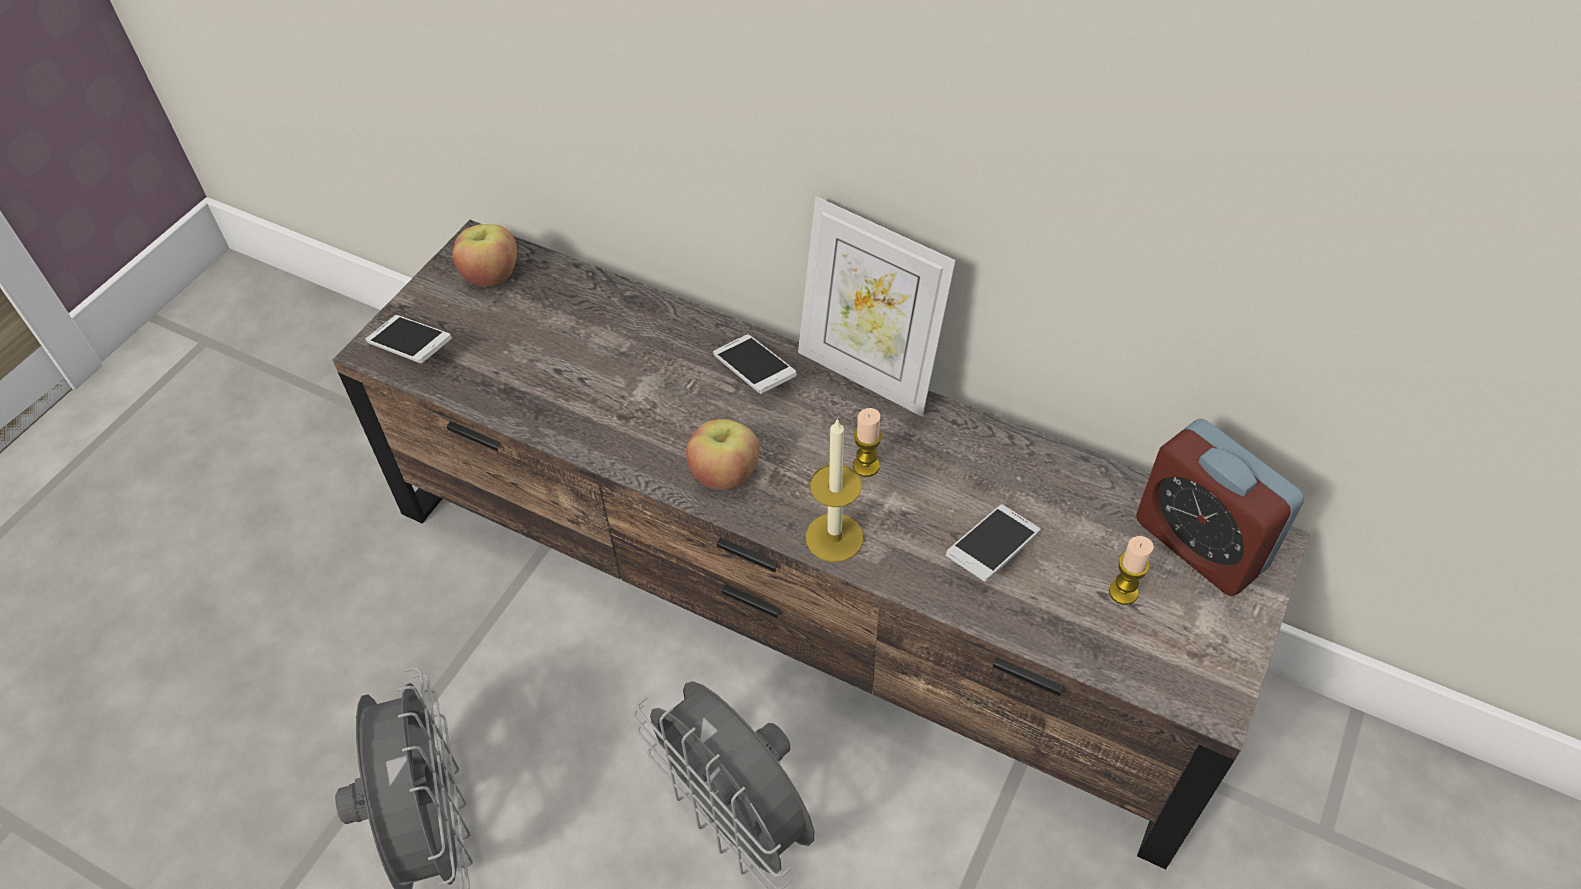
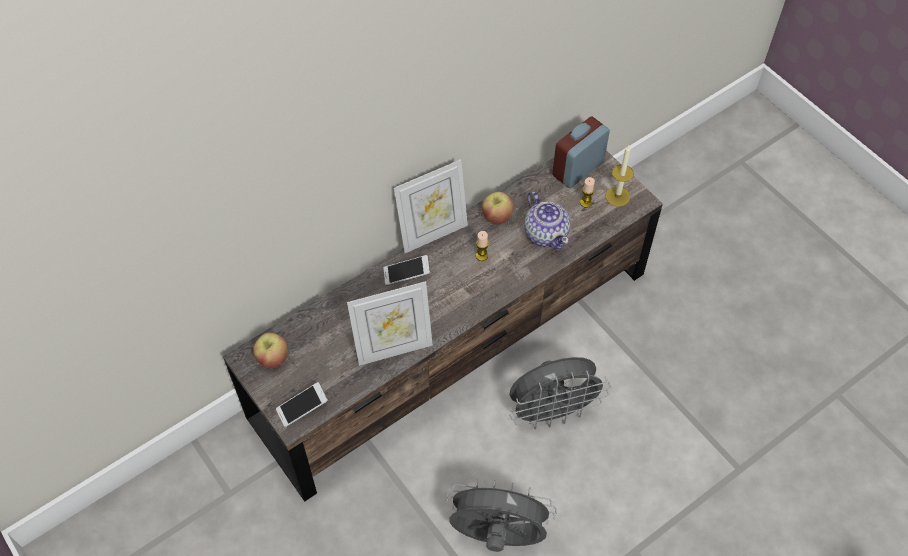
camera: 65 degrees left, 5 degrees up
apple [686,419,759,490] -> apple moved to [482,192,513,225]
candle [806,418,864,562] -> candle moved to [606,145,634,207]
phone [946,504,1040,582] -> teapot [524,191,570,250]
alarm clock [1136,418,1304,596] -> alarm clock turned 150 degrees clockwise [552,117,610,188]
none -> picture frame [347,281,433,366]

